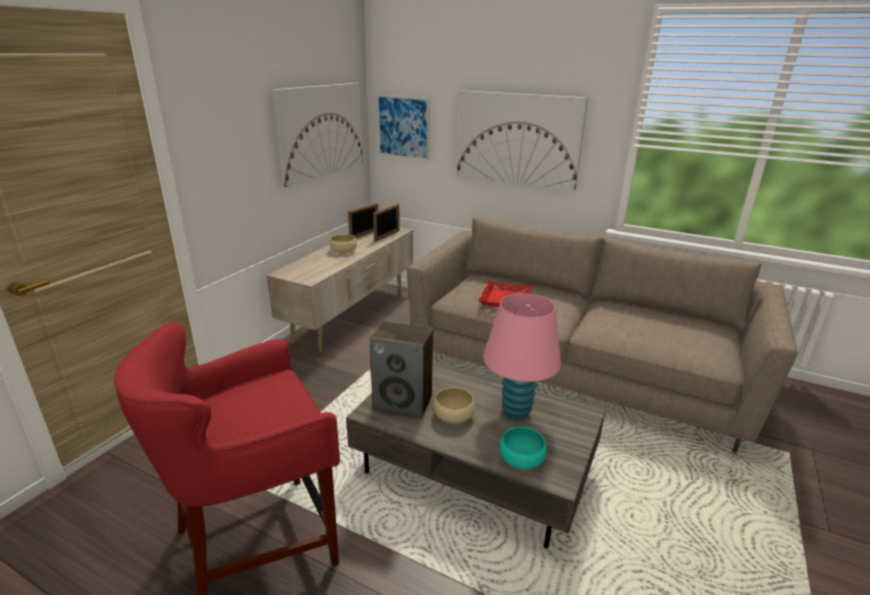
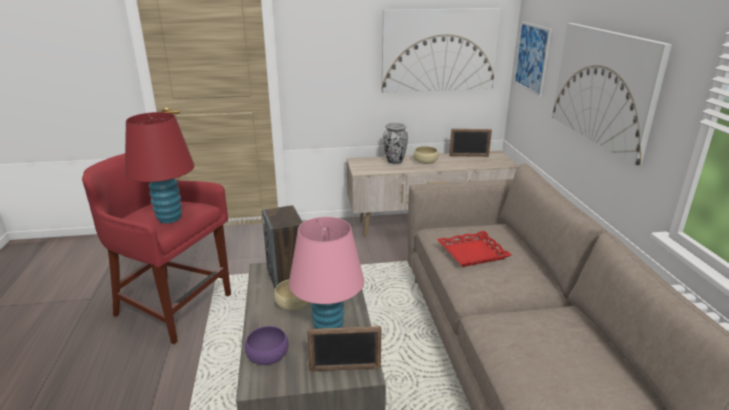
camera: 55 degrees right, 0 degrees up
picture frame [373,204,400,242] -> picture frame moved to [307,326,381,371]
turquoise bowl [500,427,547,470] -> purple bowl [245,326,288,365]
none -> red table lamp [125,112,195,223]
none -> vase [383,123,408,164]

